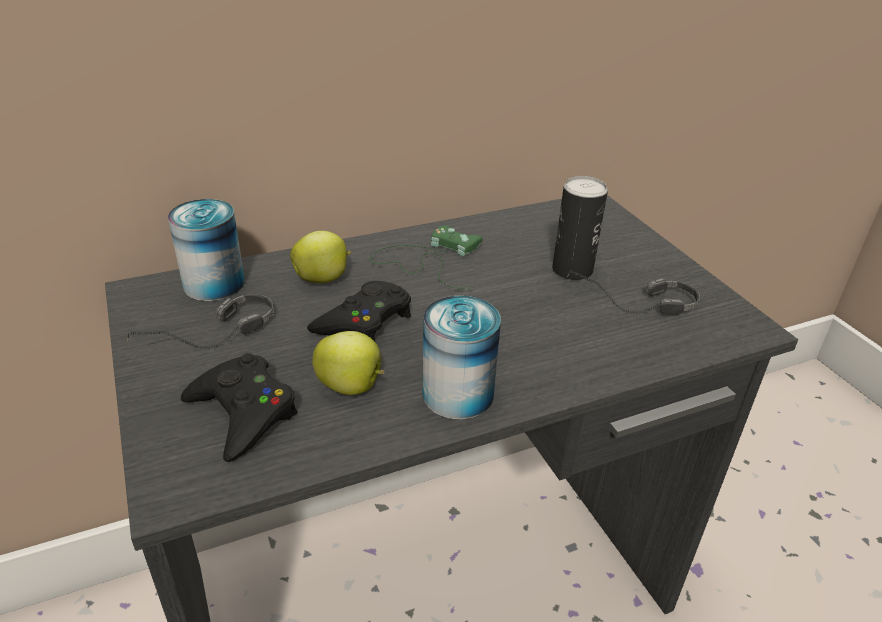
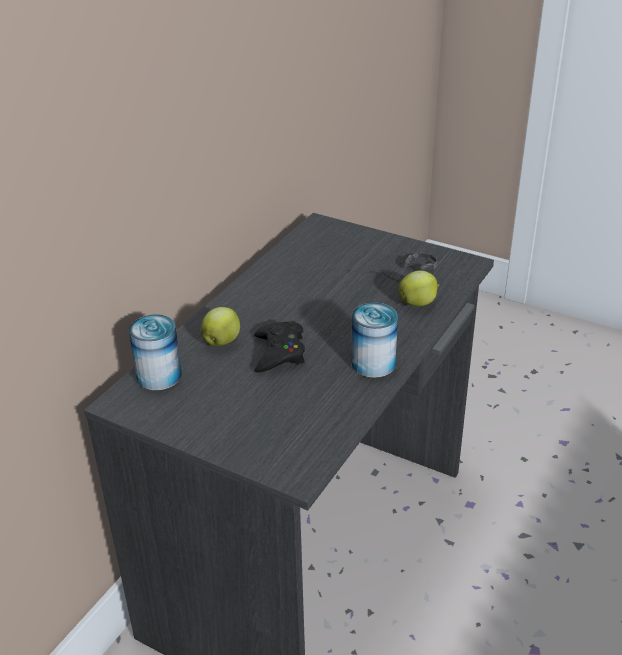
camera: 35 degrees left, 0 degrees up
headphones [127,294,274,349] -> none
black game controller [181,353,297,462] -> none
apple [312,331,385,395] -> apple moved to [398,270,439,306]
green game controller [370,225,482,289] -> none
can [552,176,608,280] -> none

